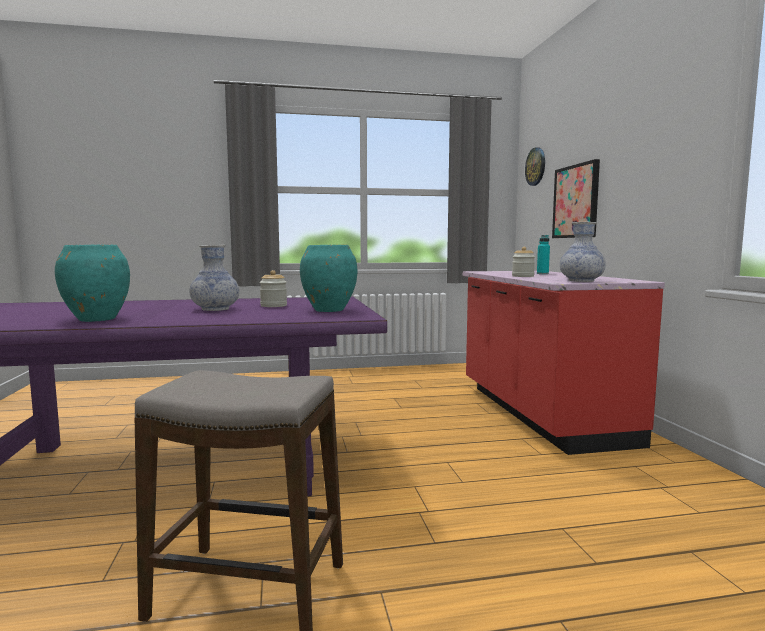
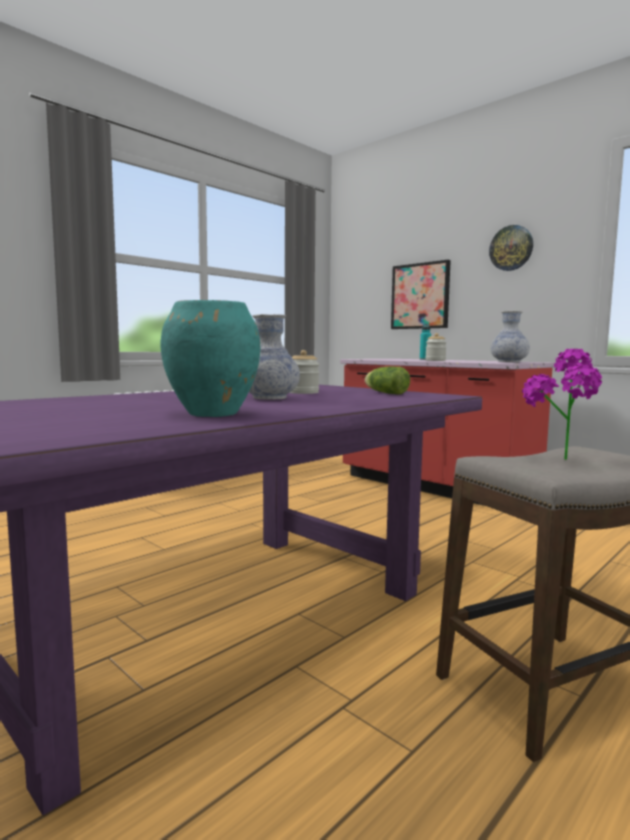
camera: 35 degrees left, 0 degrees up
turquoise vase [300,245,358,312] -> lettuce [365,366,410,395]
wall clock [525,147,545,186] -> wall clock moved to [489,225,533,271]
none -> potted plant [522,349,602,460]

